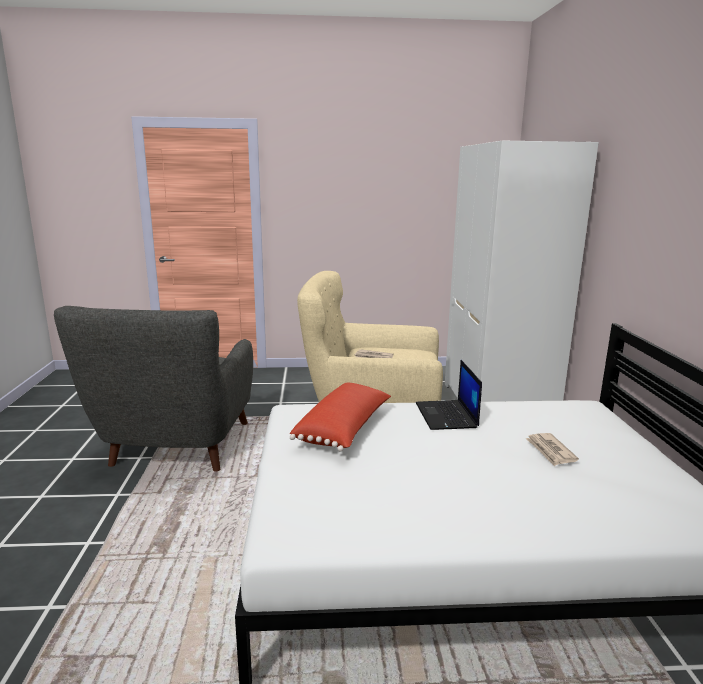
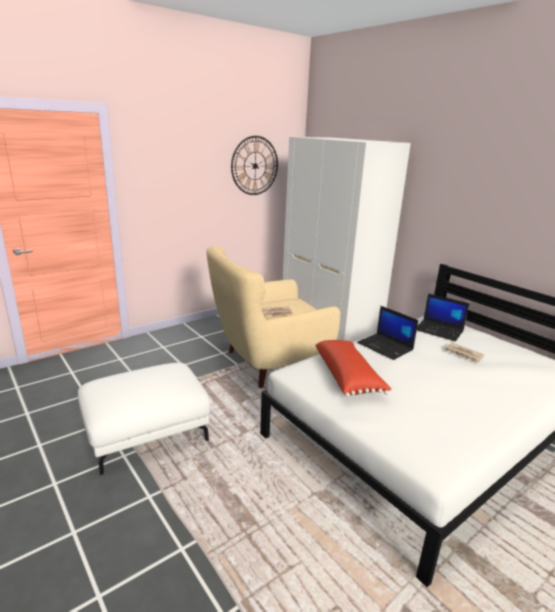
camera: 35 degrees left, 5 degrees up
grey armchair [54,306,253,472] -> white ottoman [78,363,211,475]
none -> wall clock [231,136,278,195]
none -> laptop [417,294,470,341]

